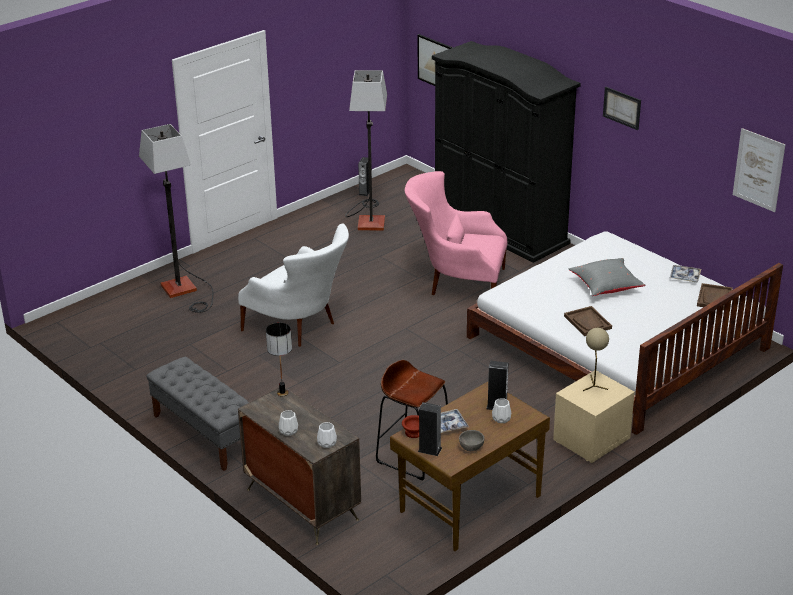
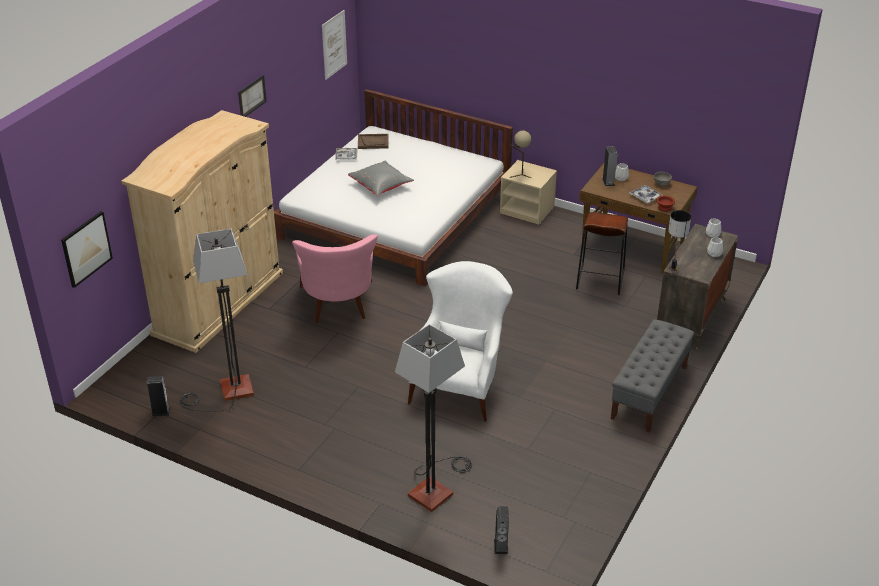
camera: 110 degrees left, 5 degrees up
speaker [418,402,442,456] -> speaker moved to [494,506,509,554]
black wardrobe [432,41,581,263] -> beige wardrobe [121,110,283,353]
brown tray [564,306,612,336] -> none

